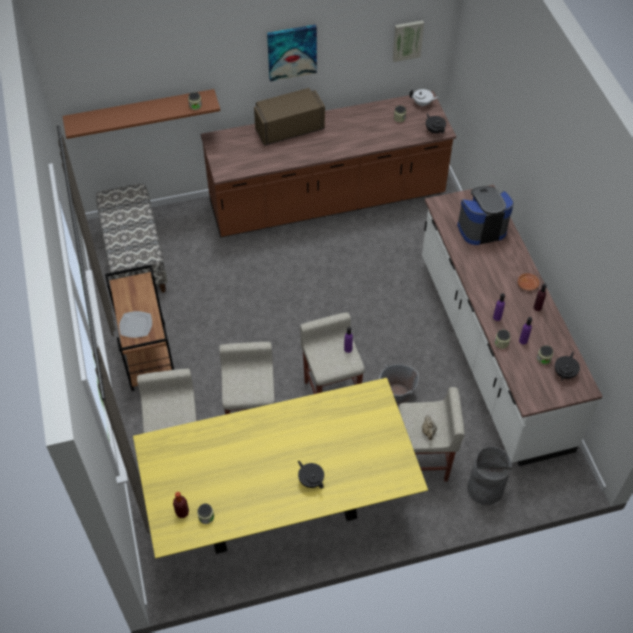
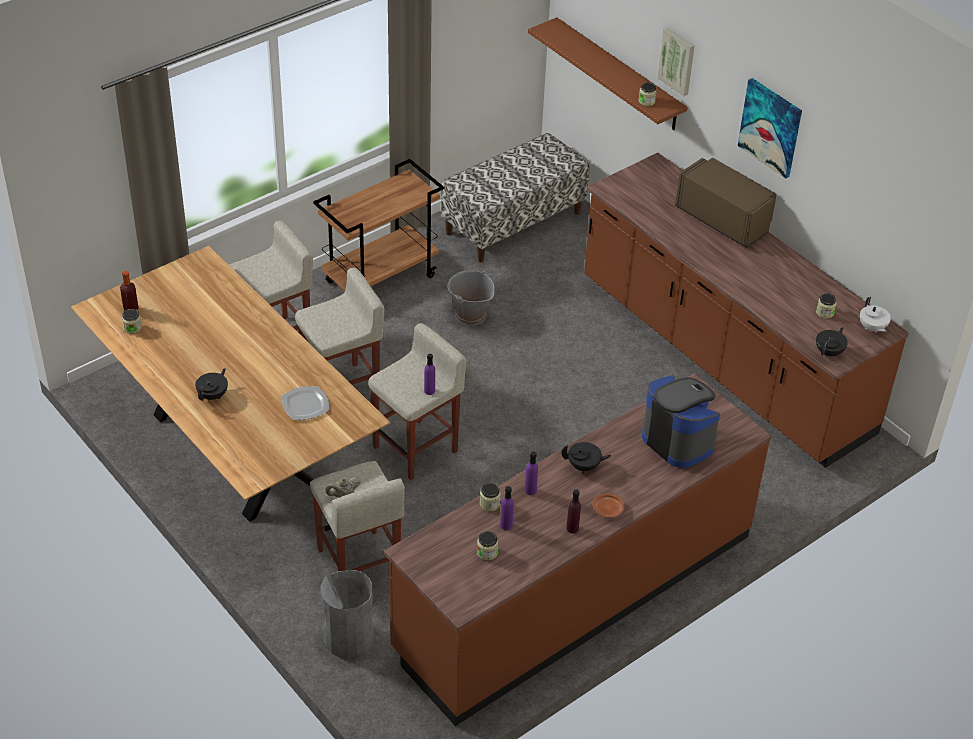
camera: 65 degrees right, 10 degrees down
plate [119,311,152,338] -> plate moved to [282,386,329,420]
yellow dining table [133,378,428,559] -> brown dining table [71,246,390,522]
grey bucket [379,364,419,407] -> grey bucket moved to [447,269,495,326]
picture [393,20,424,62] -> picture moved to [657,27,695,96]
white counter [422,185,603,466] -> brown counter [384,373,771,726]
black teapot [555,352,580,380] -> black teapot moved to [562,442,612,473]

